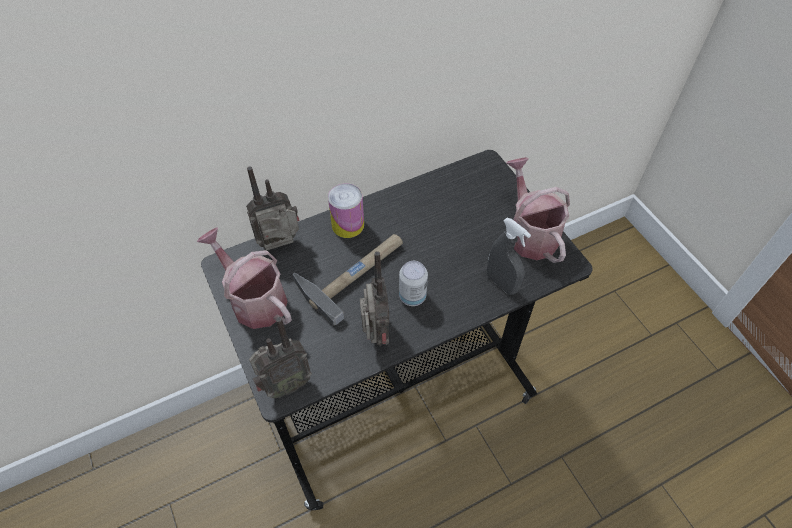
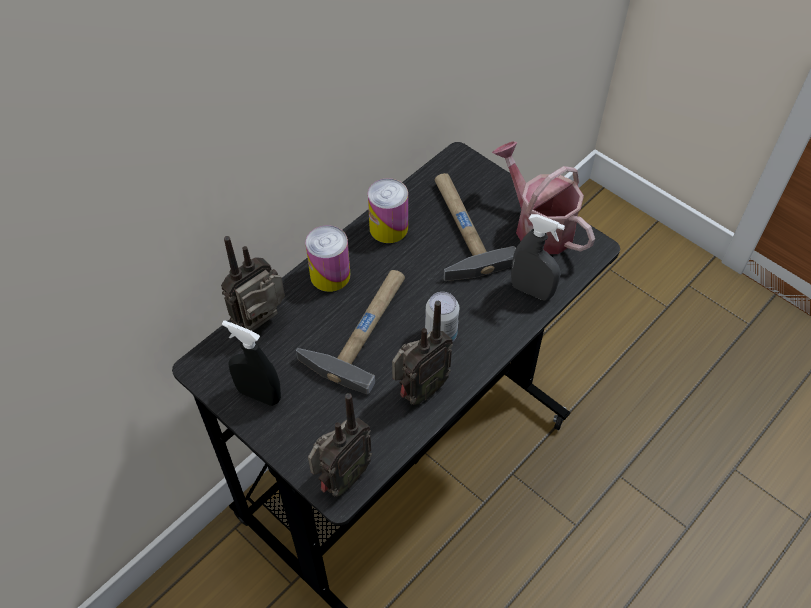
camera: 20 degrees left, 0 degrees up
watering can [197,227,292,329] -> black spray bottle [222,320,281,406]
radio [360,251,389,346] -> radio turned 75 degrees clockwise [392,301,453,405]
none -> can [368,178,408,243]
none -> hammer [435,173,516,281]

